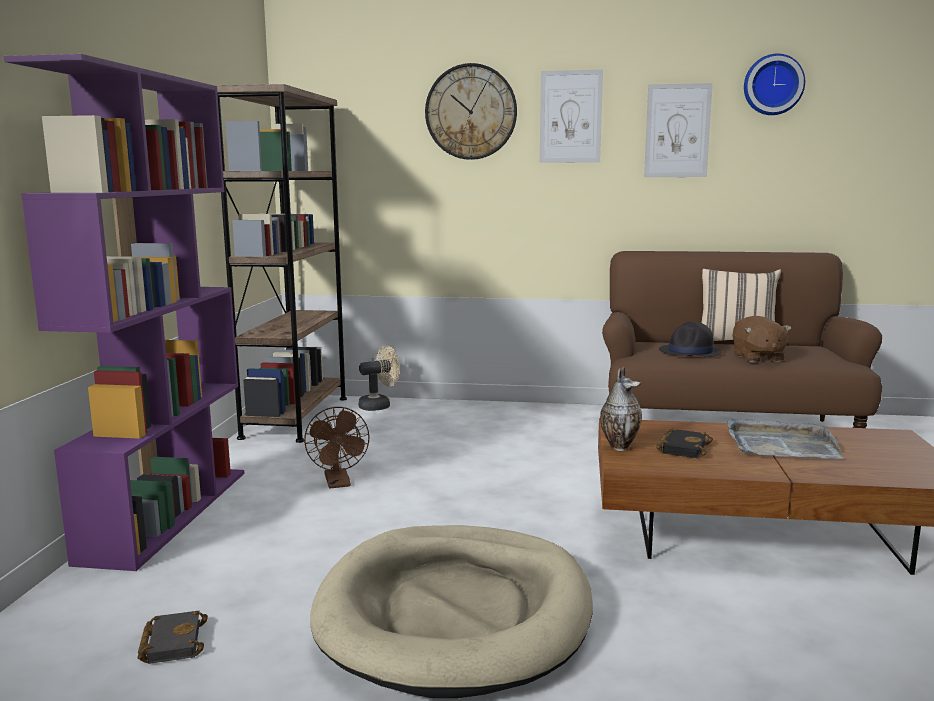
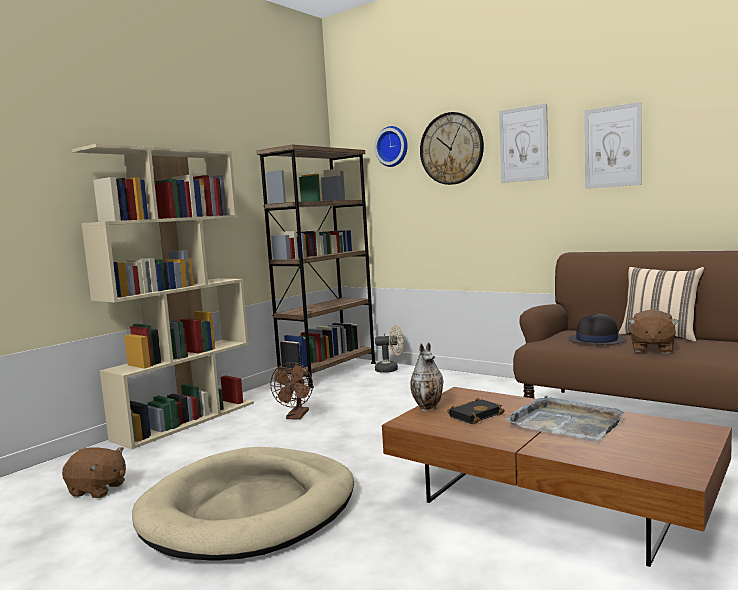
camera: 30 degrees right, 5 degrees down
purple bookcase [4,54,245,571] -> beige bookcase [72,144,254,449]
black book [138,611,208,664] -> brown plush toy [62,447,126,498]
wall clock [744,54,805,115] -> wall clock moved to [374,126,408,167]

